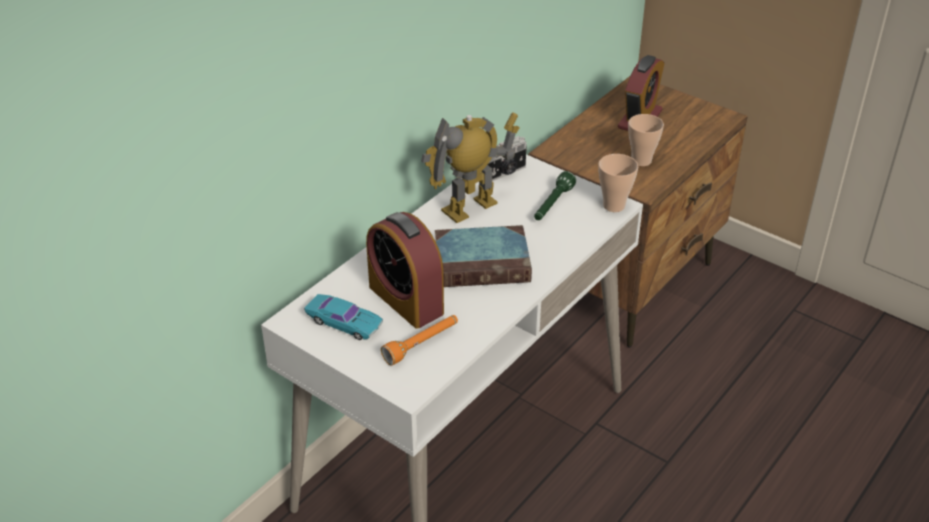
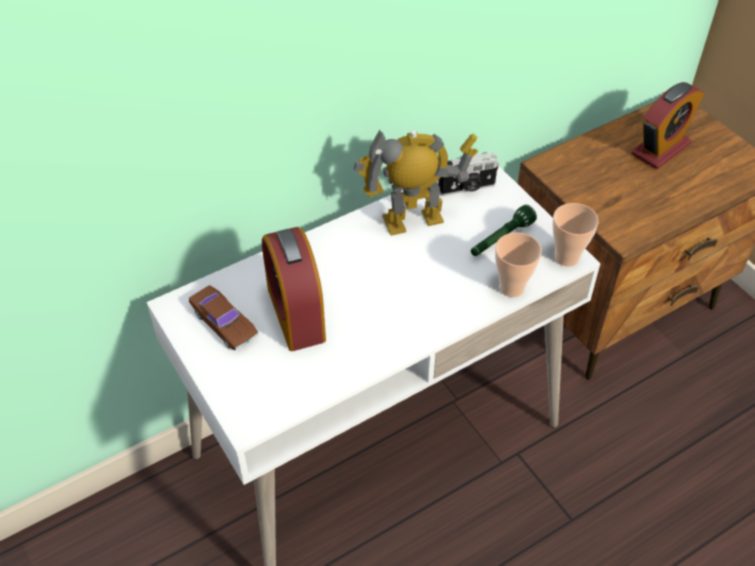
camera: 20 degrees right, 10 degrees up
turquoise toy car [304,294,383,340] -> brown toy car [189,285,258,350]
orange flashlight [381,315,458,365] -> none
book [435,225,532,287] -> none
cup [628,114,664,166] -> cup moved to [495,232,542,297]

